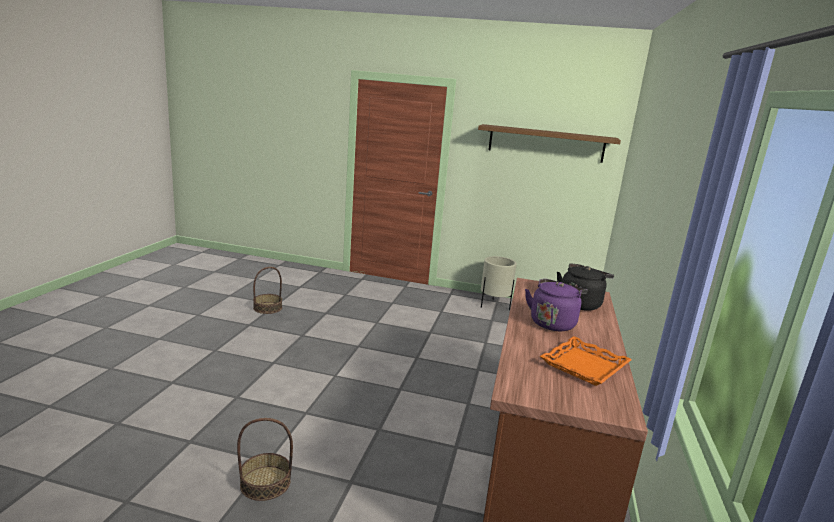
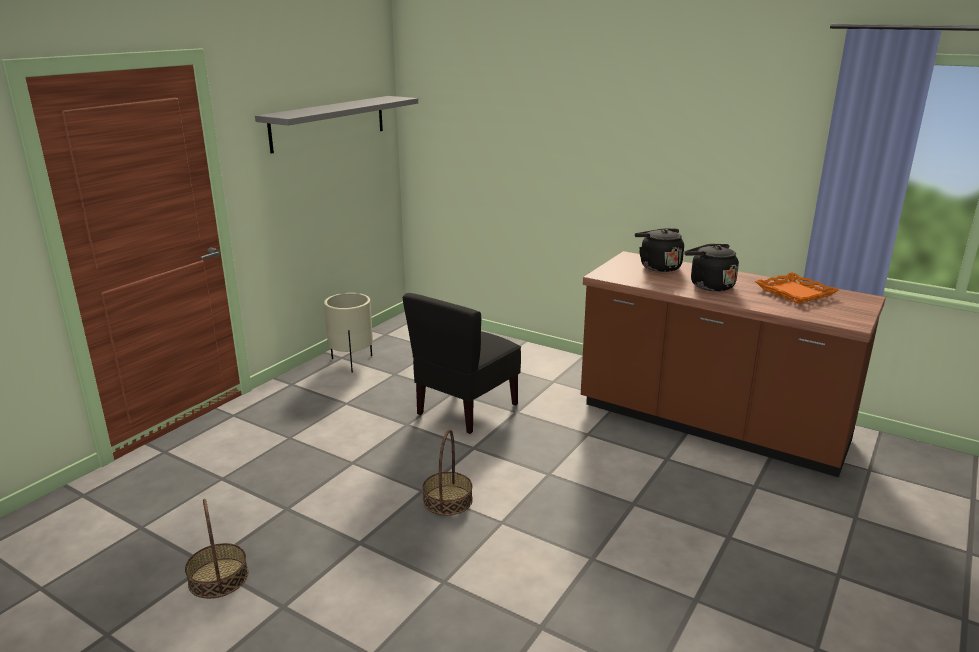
camera: 70 degrees left, 5 degrees up
basket [237,418,293,501] -> basket moved to [422,430,473,516]
brown shelf [478,124,621,163] -> grey shelf [255,96,418,154]
purple kettle [525,279,587,331] -> black kettle [685,244,739,292]
none -> black chair [403,293,521,434]

